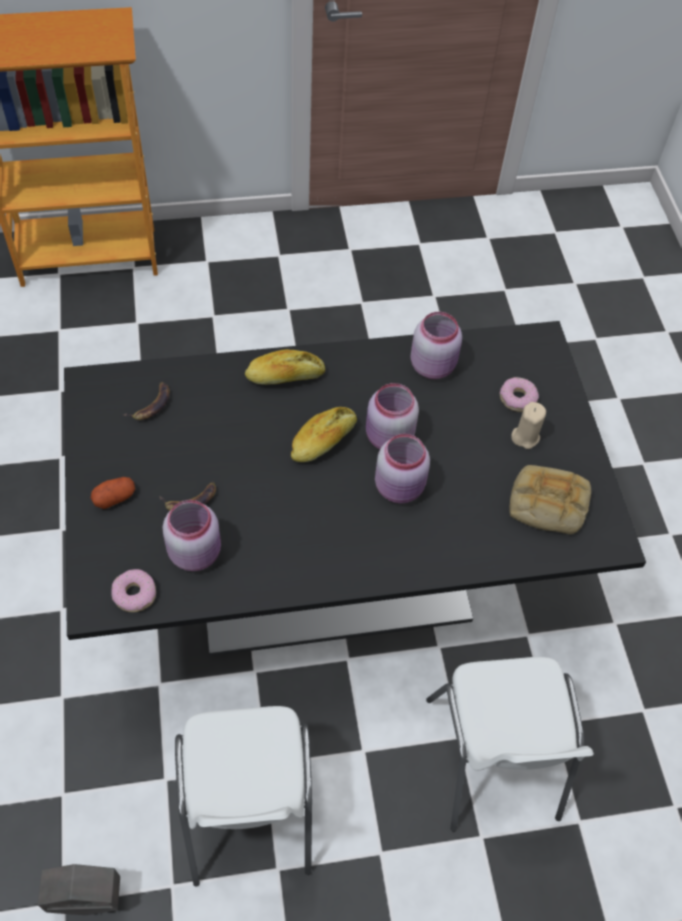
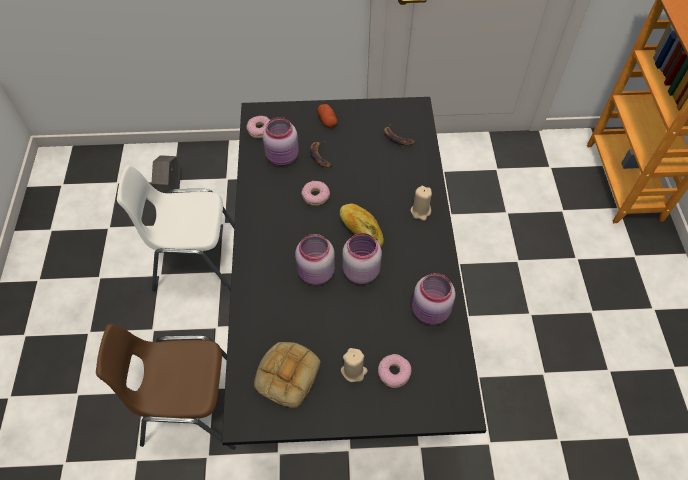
camera: 100 degrees right, 0 degrees up
bread [245,349,325,385] -> beige candle [411,186,432,221]
white chair [426,657,594,832] -> brown chair [96,324,236,450]
none -> donut [301,181,330,206]

